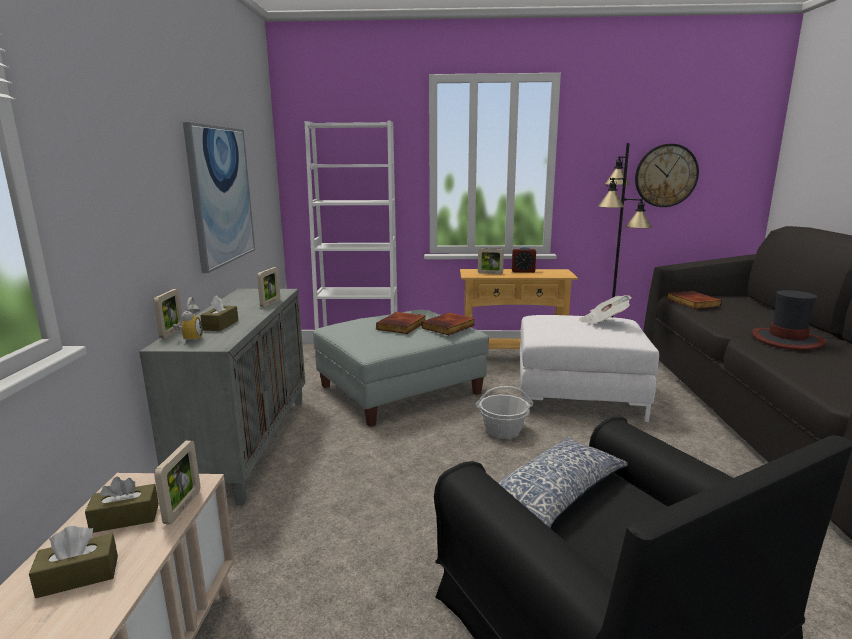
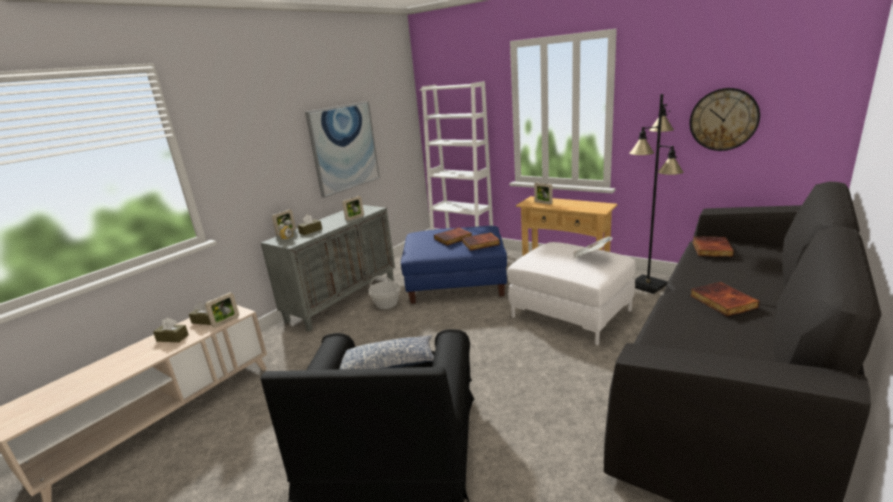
camera: 35 degrees right, 5 degrees up
grey ottoman [313,310,489,427] -> blue ottoman [401,226,507,304]
basket [475,386,533,439] -> basket moved to [368,276,401,309]
alarm clock [512,246,536,273] -> none
hat [752,290,827,350] -> book [690,282,760,316]

